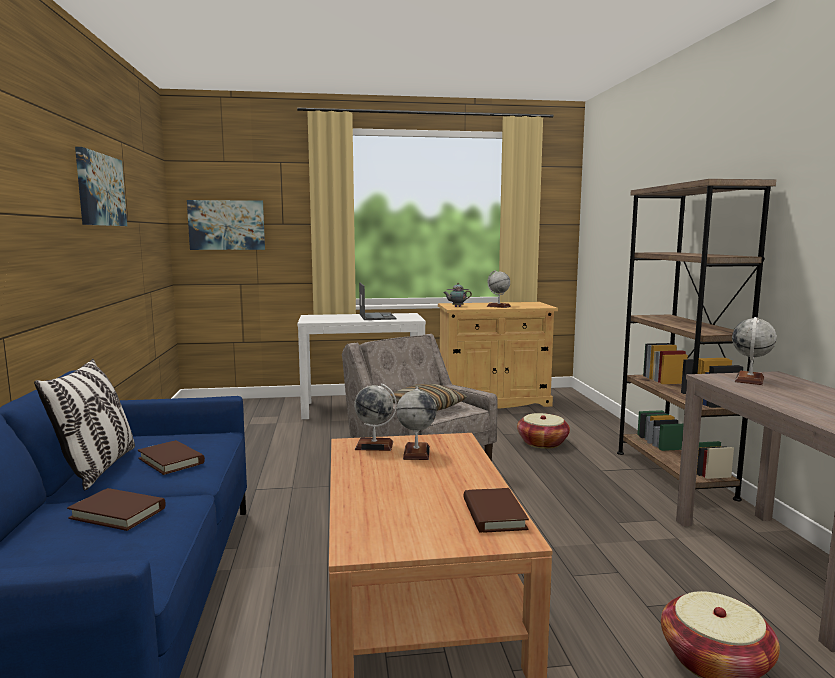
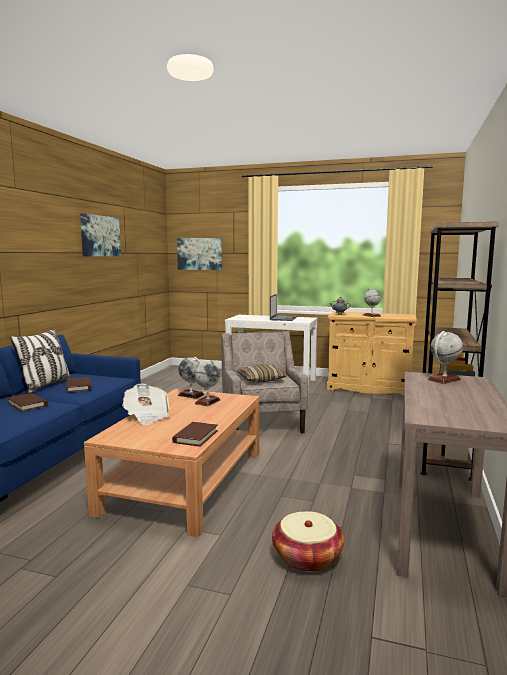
camera: 25 degrees right, 0 degrees up
basket [517,413,570,449] -> none
none -> newspaper [122,384,169,425]

